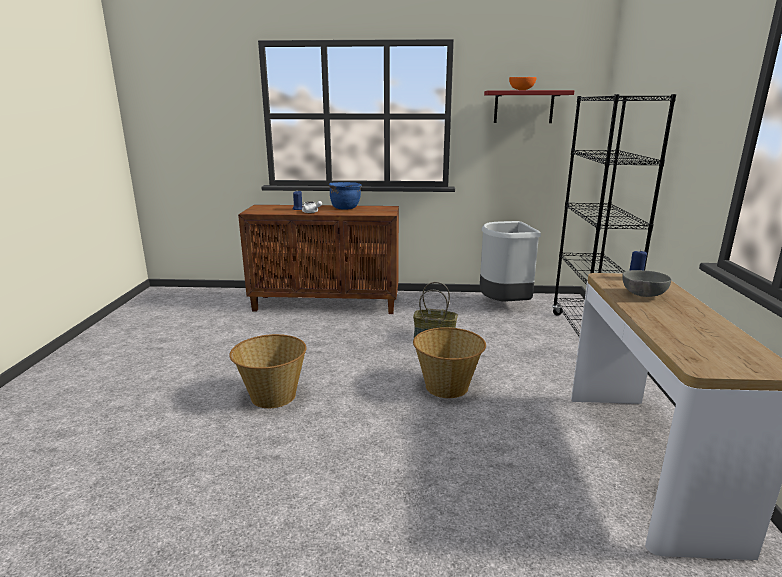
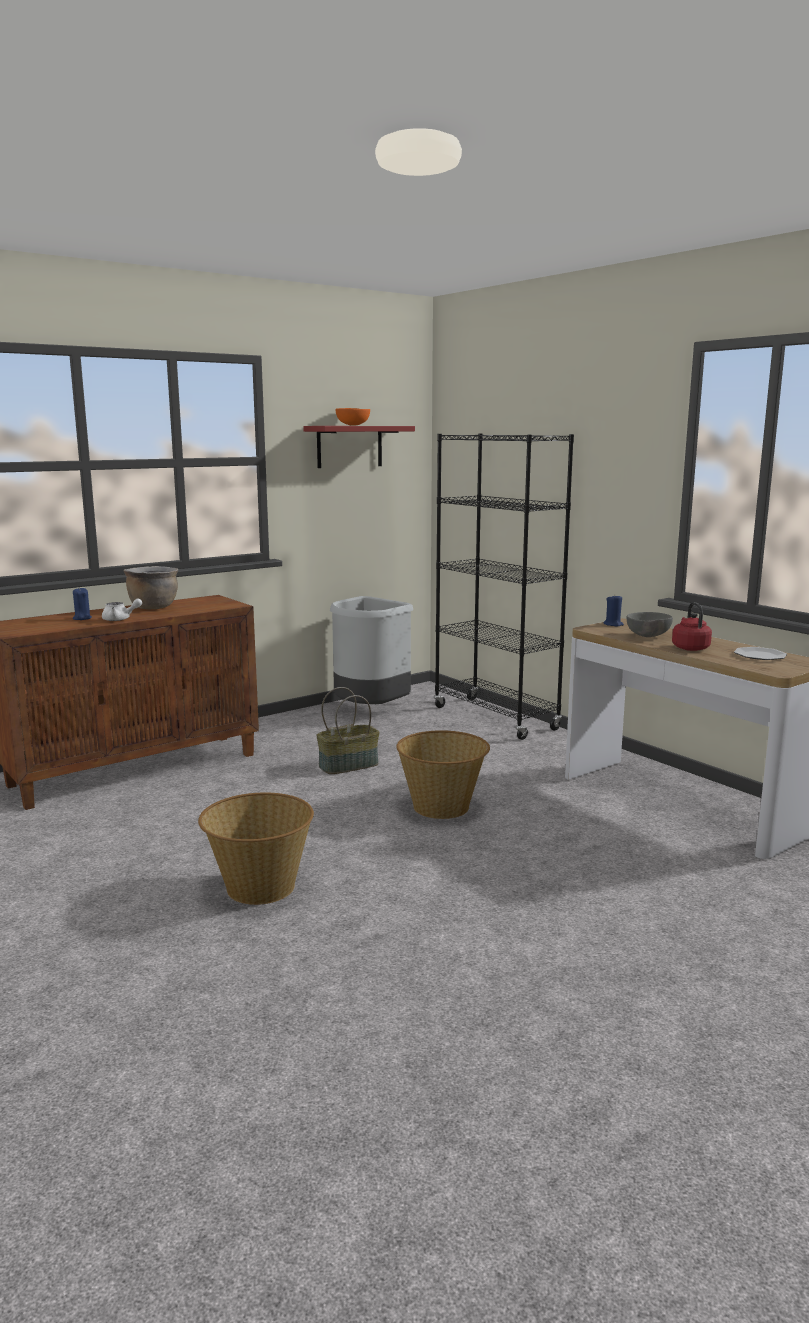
camera: 40 degrees left, 5 degrees down
blue cooking pot [329,182,362,210] -> brown cooking pot [123,566,178,609]
none -> red kettle [672,602,712,651]
none -> plate [734,647,787,660]

